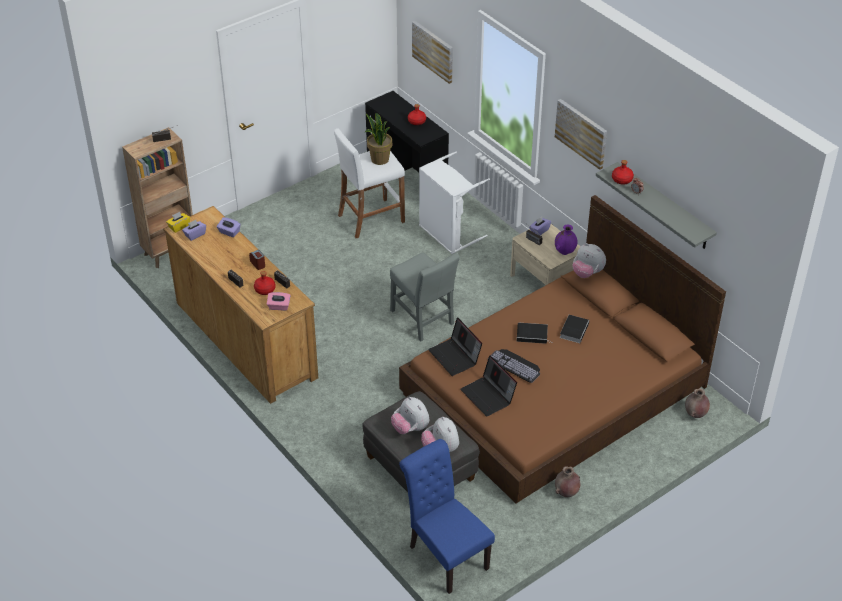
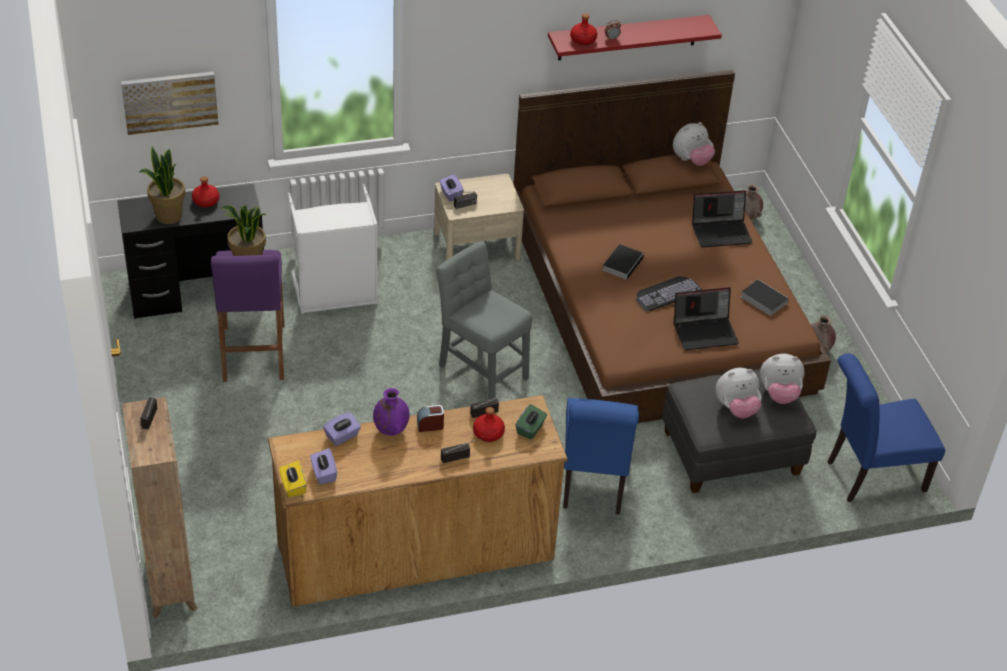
camera: 70 degrees left, 0 degrees up
pink tissue box [267,292,291,311] -> green tissue box [516,404,547,439]
white stool [334,128,405,238] -> purple stool [211,250,284,382]
grey chair [390,252,460,341] -> grey chair turned 120 degrees counterclockwise [436,241,532,399]
laptop [428,317,482,376] -> laptop moved to [692,190,752,248]
picture [555,99,607,170] -> none
purple vase [555,224,577,255] -> purple vase moved to [373,388,410,436]
book [560,315,589,343] -> book moved to [741,279,789,316]
plush toy [572,243,606,278] -> plush toy moved to [673,122,715,166]
grey shelf [596,162,717,249] -> red shelf [548,15,722,60]
none -> potted plant [140,146,185,224]
none -> blue chair [563,398,639,514]

